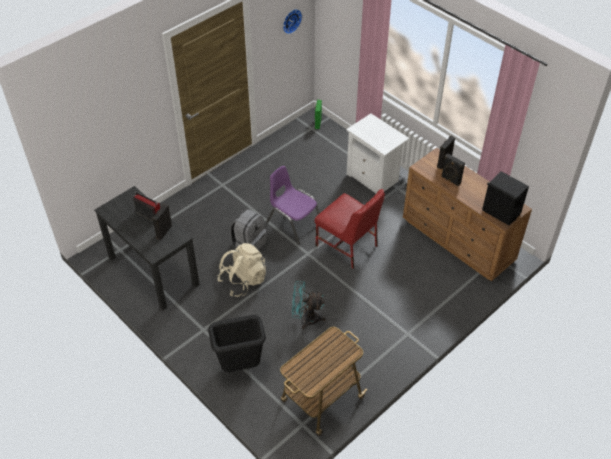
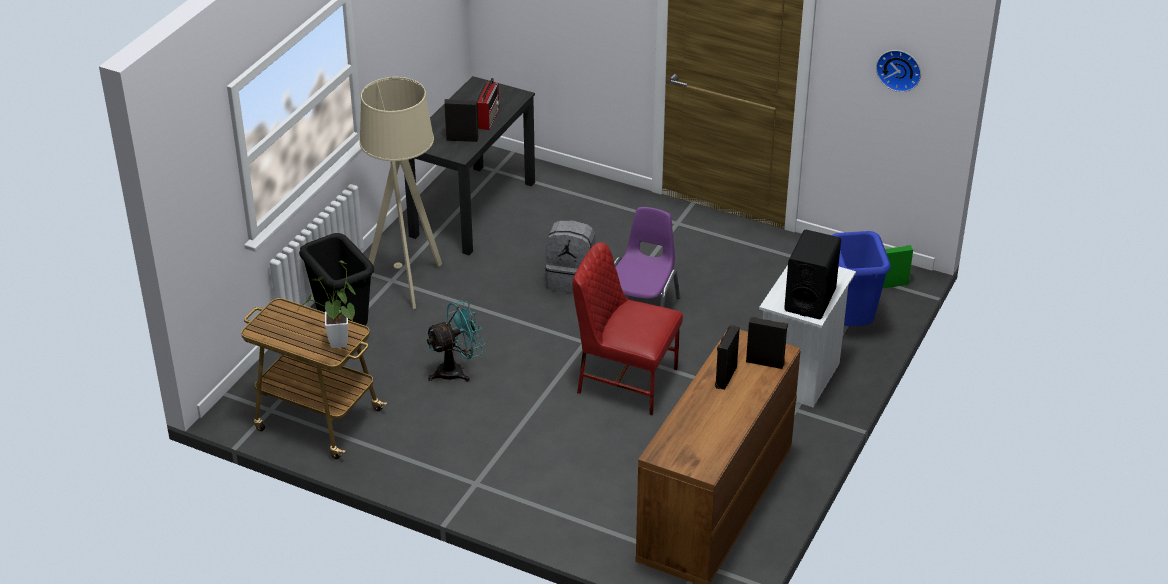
camera: 70 degrees right, 10 degrees down
beige backpack [217,243,266,297] -> none
turquoise fan [292,281,326,329] -> turquoise fan turned 75 degrees clockwise [425,301,485,382]
red chair [315,189,385,268] -> red chair turned 90 degrees clockwise [572,242,683,416]
black speaker [482,171,529,225] -> black speaker moved to [784,230,841,319]
none -> potted plant [298,260,356,348]
none -> beige floor lamp [359,77,442,309]
none -> blue trash can [832,231,891,326]

